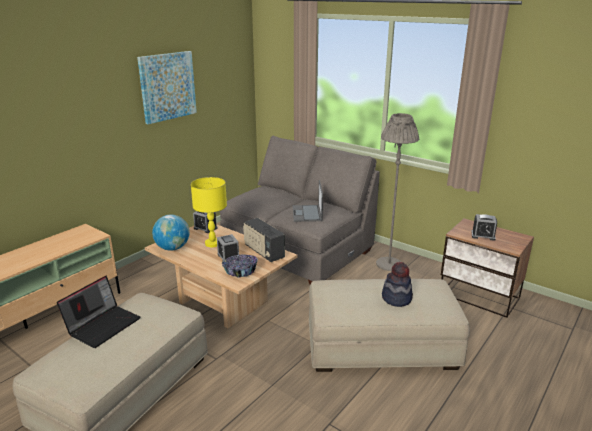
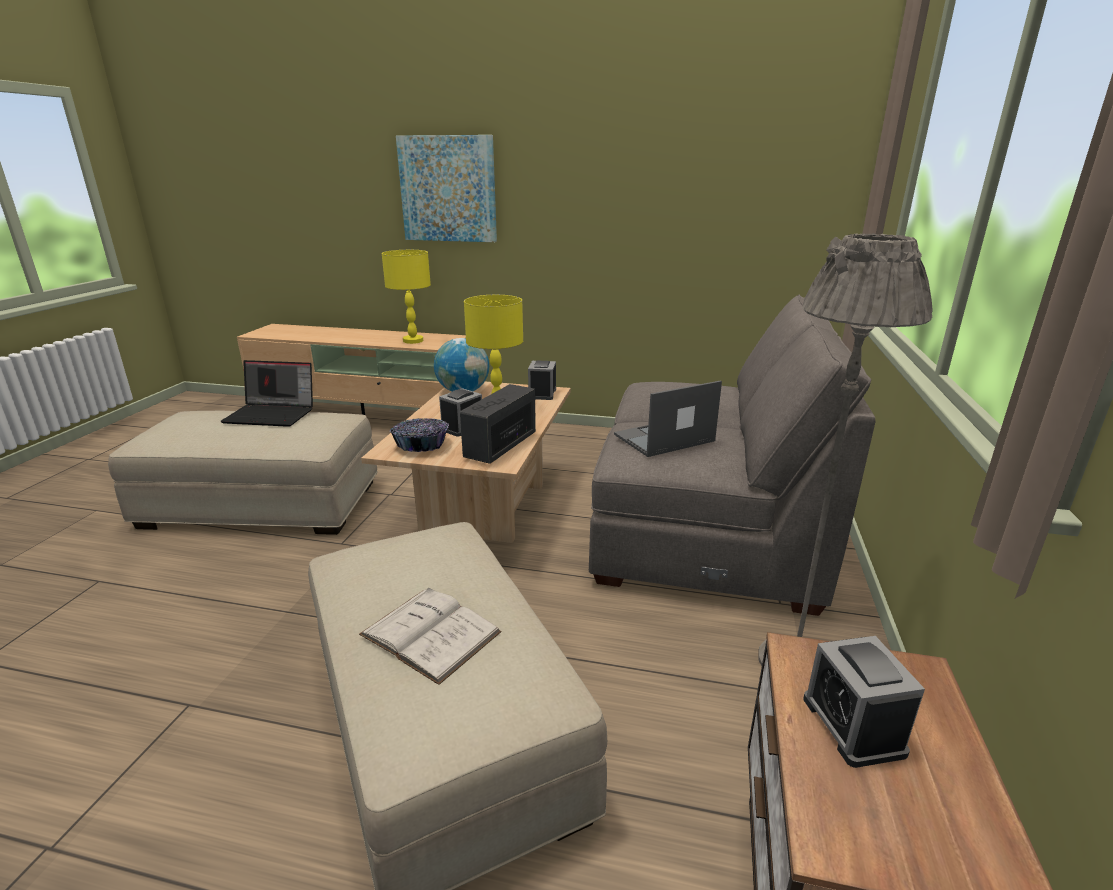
camera: 65 degrees right, 0 degrees up
picture [137,51,197,124] -> picture moved to [396,135,497,242]
hat [382,262,413,307] -> white book [359,588,502,685]
none -> yellow table lamp [382,250,431,344]

